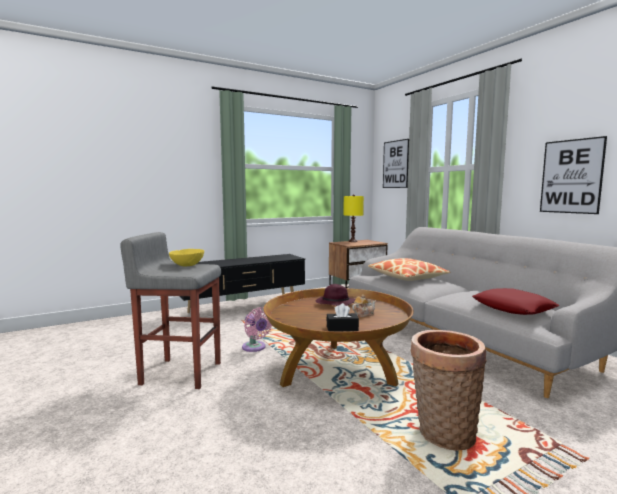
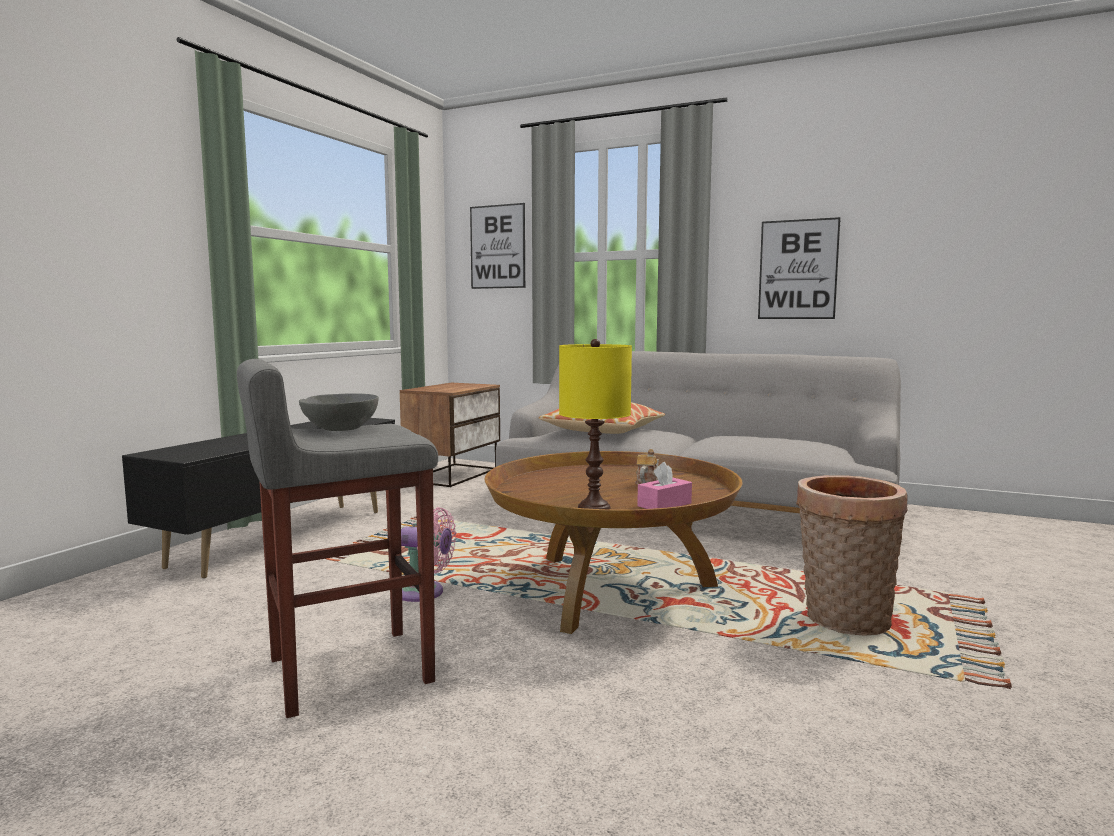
camera: 35 degrees left, 0 degrees up
yellow bowl [169,249,204,266] -> grey bowl [299,394,379,431]
purple hat [316,284,355,306] -> none
black tissue box [326,303,359,331] -> pink tissue box [637,462,692,509]
yellow table lamp [343,194,364,242] -> yellow table lamp moved to [559,339,632,509]
red pillow [472,288,559,315] -> none

